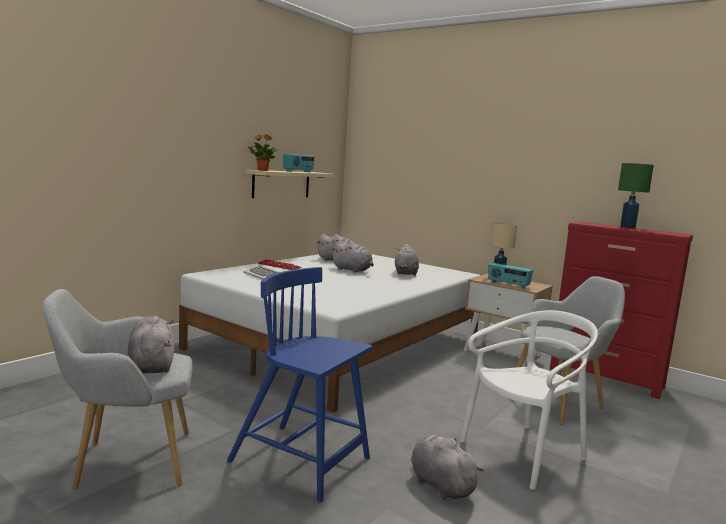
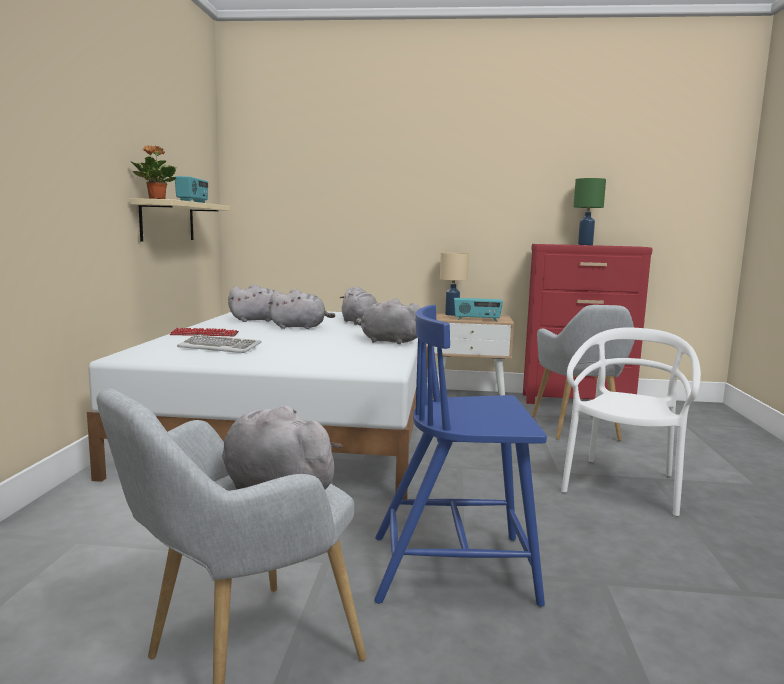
camera: 30 degrees left, 0 degrees up
grey plush toy [411,435,484,500] -> grey plush toy moved to [356,299,420,344]
grey armchair [516,276,625,425] -> grey armchair turned 150 degrees clockwise [532,305,635,441]

